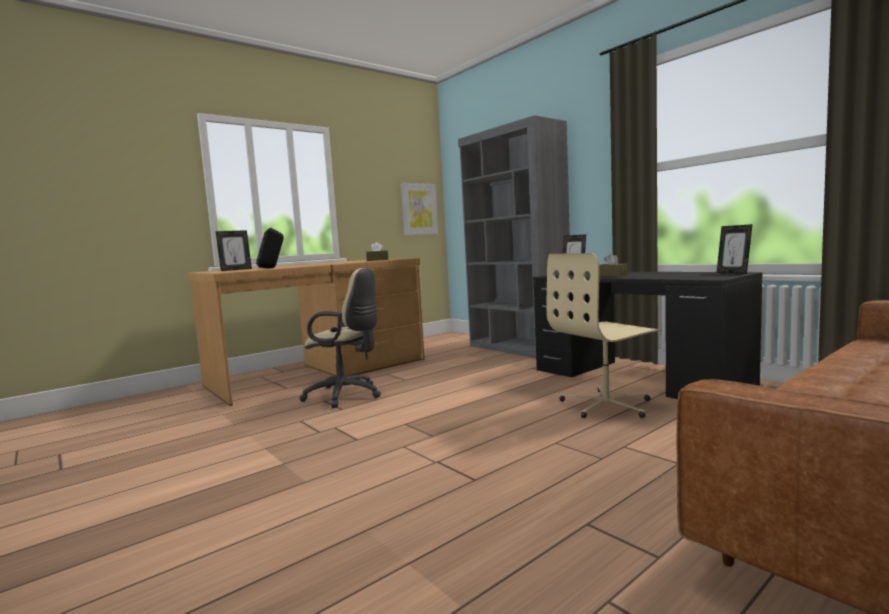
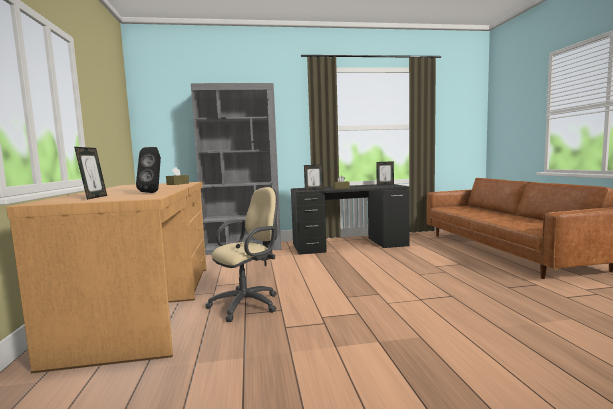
camera: 60 degrees left, 0 degrees up
picture [401,183,438,235] -> none
beige office chair [547,253,662,418] -> none

